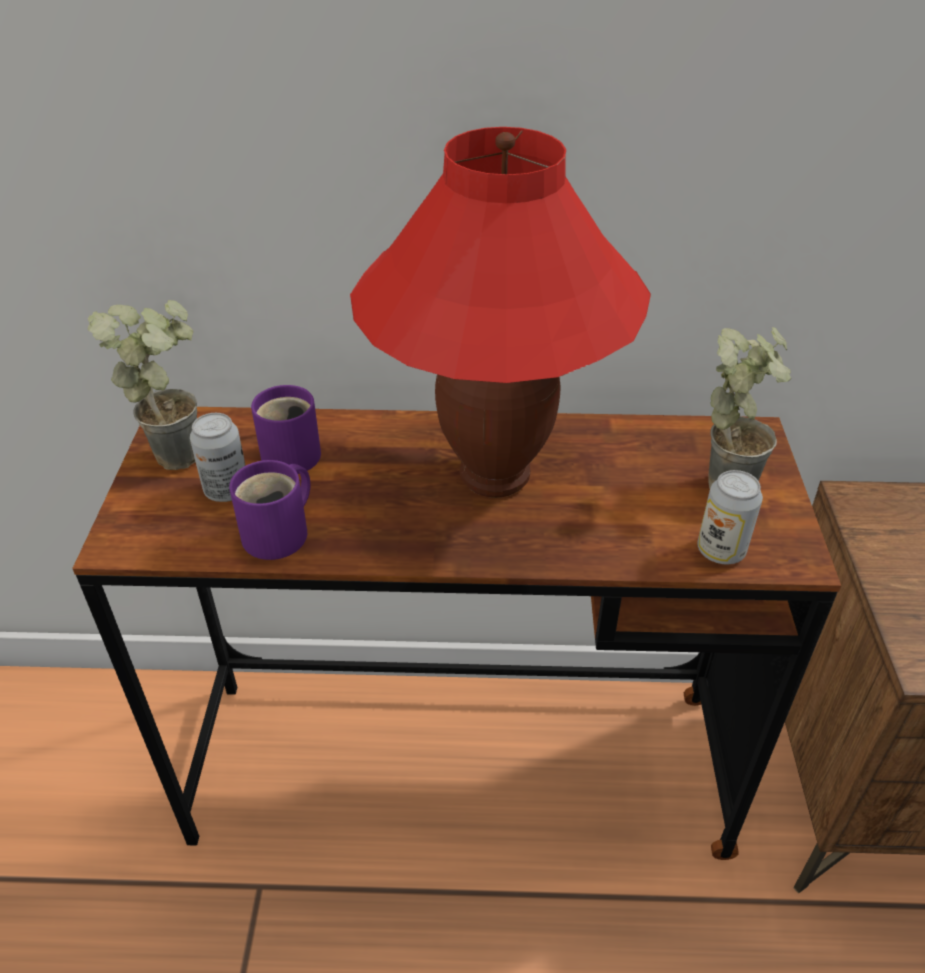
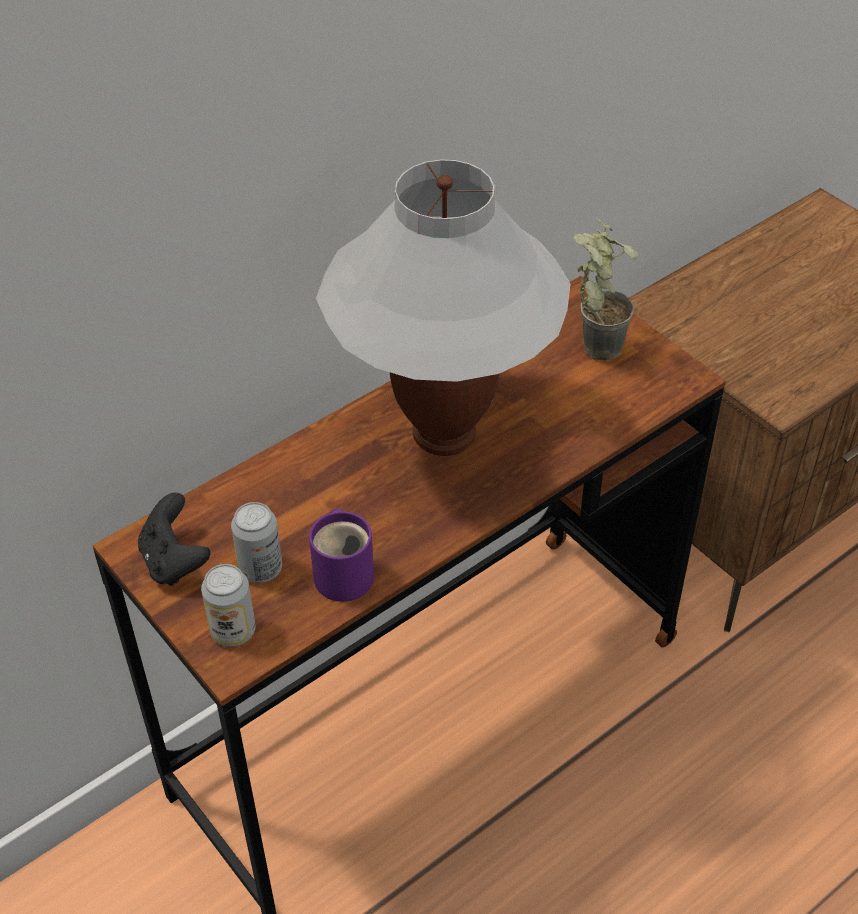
camera: 40 degrees left, 5 degrees up
potted plant [88,300,197,470] -> black game controller [138,493,210,586]
purple mug [251,385,321,474] -> none
red table lamp [350,127,651,498] -> white table lamp [316,160,571,456]
can [697,470,763,564] -> can moved to [201,564,256,647]

